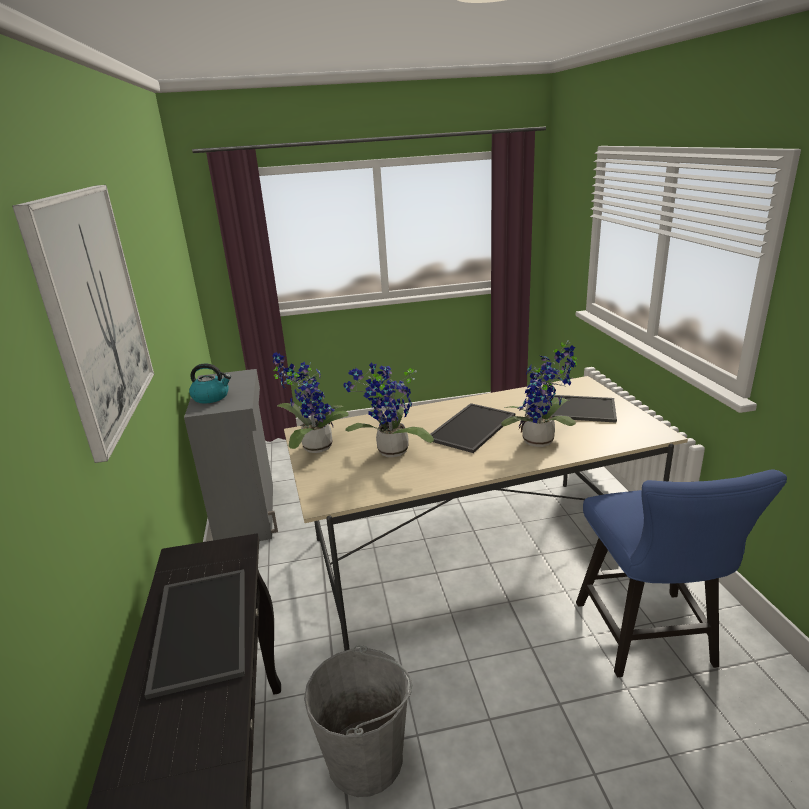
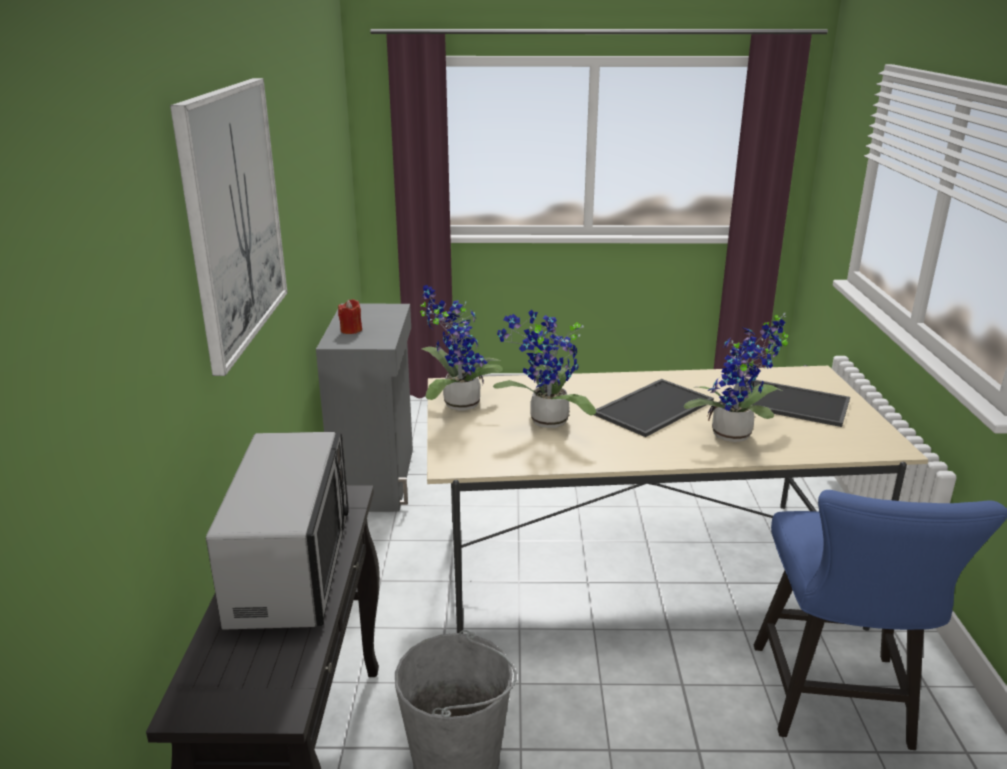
camera: 10 degrees right, 0 degrees up
tray [144,569,245,700] -> microwave [206,432,349,630]
kettle [189,363,231,403] -> red candle [338,299,362,334]

